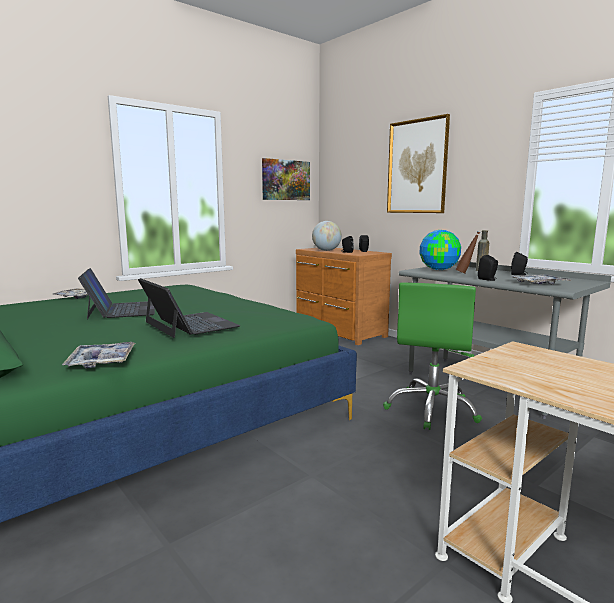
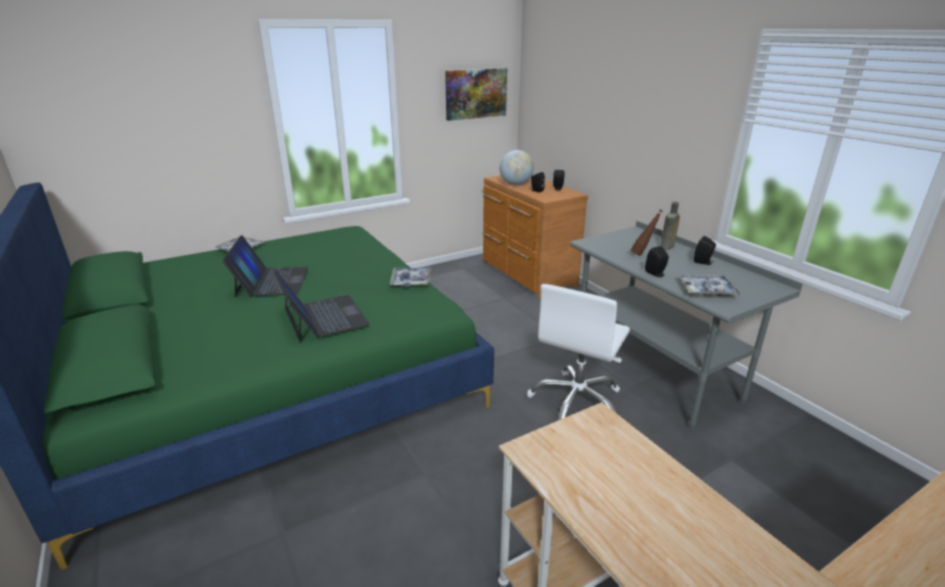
camera: 10 degrees right, 15 degrees up
tray [62,342,135,368] -> tray moved to [390,267,431,288]
green office chair [383,282,482,430] -> white office chair [527,284,630,420]
picture [387,114,450,213] -> none
globe [419,230,461,270] -> none

